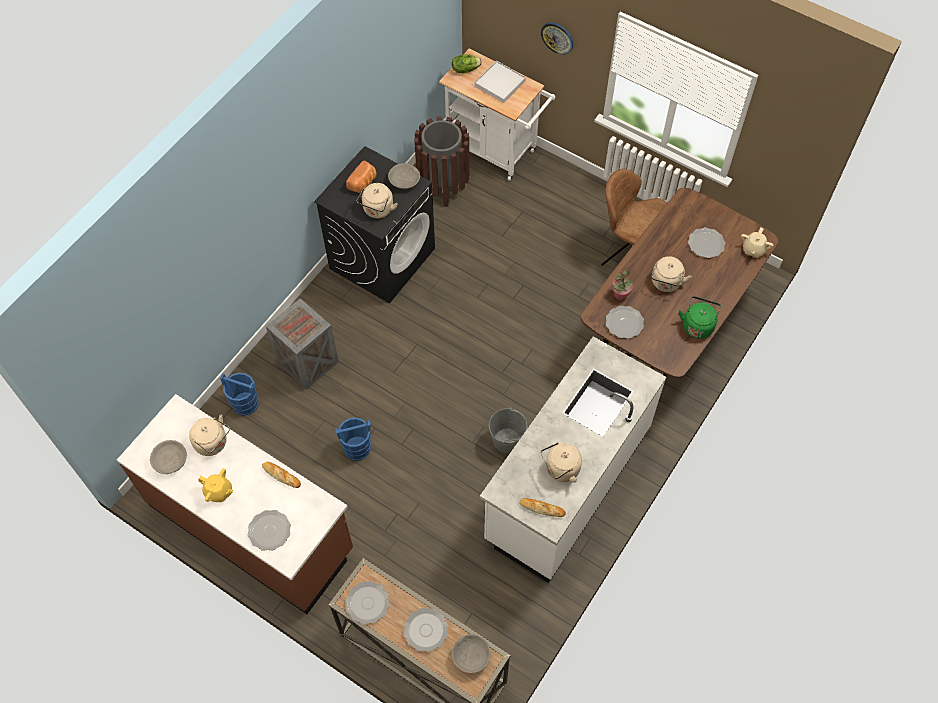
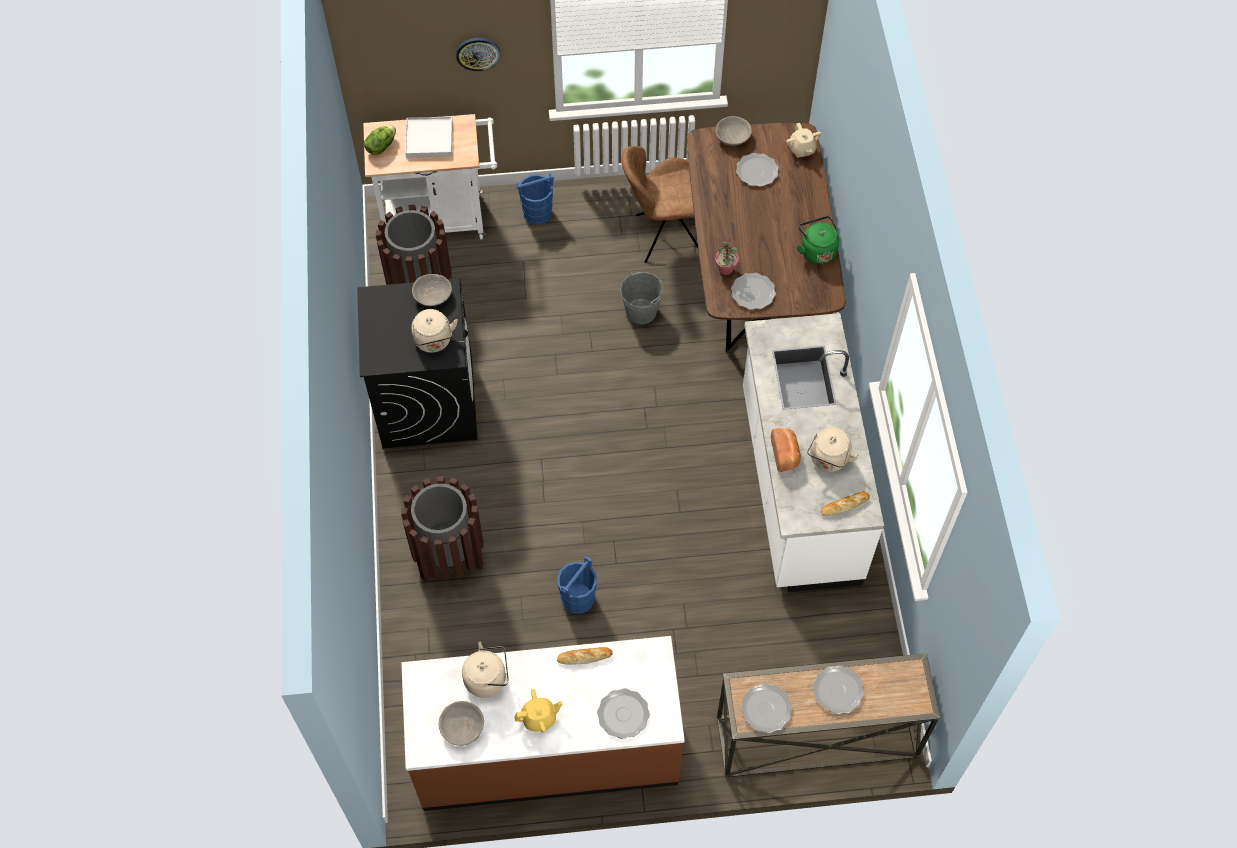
camera: 40 degrees left, 0 degrees up
blue bucket [220,373,258,416] -> blue bucket moved to [516,173,554,225]
crate [266,298,339,390] -> brown trash can [401,476,484,582]
bread [346,160,377,193] -> bread moved to [771,428,801,472]
grey bowl [452,634,491,673] -> grey bowl moved to [716,116,752,146]
grey bucket [489,407,528,453] -> grey bucket moved to [621,272,663,324]
beige kettle [651,256,692,292] -> none

